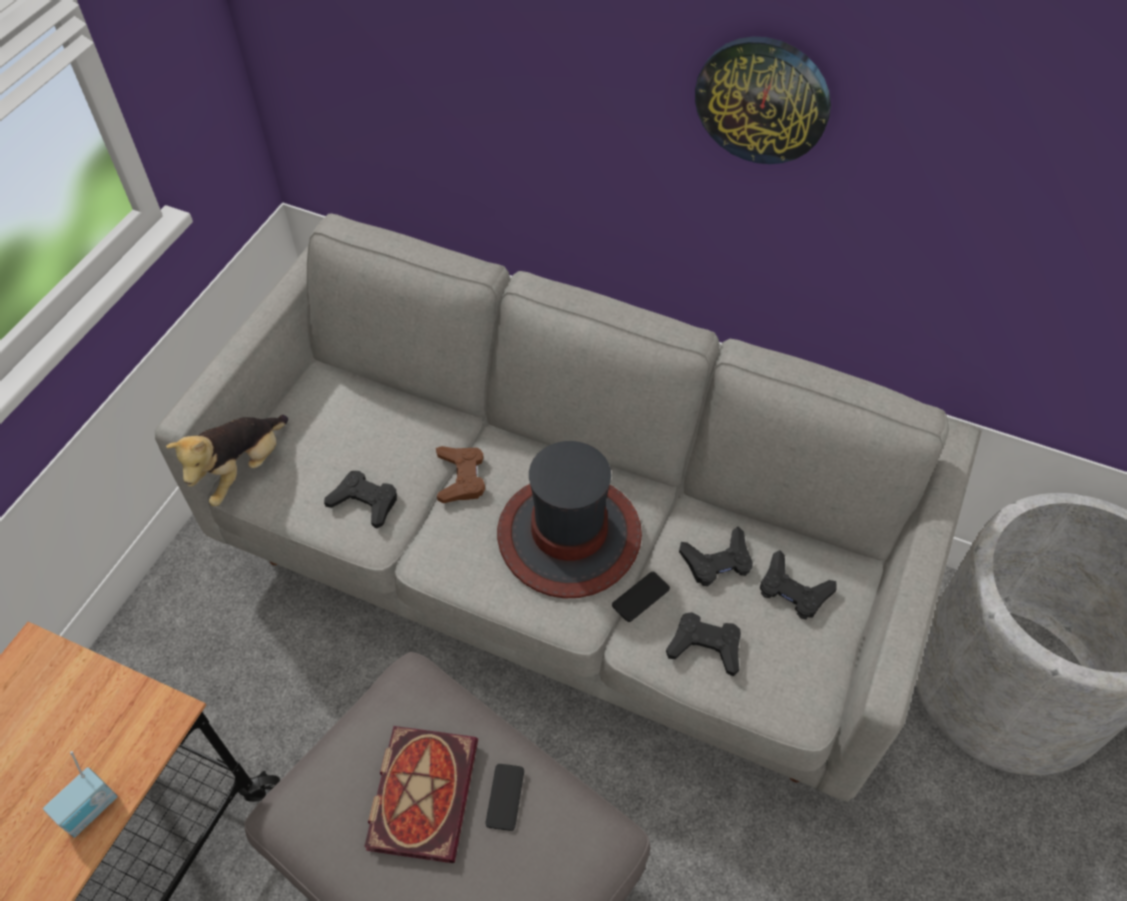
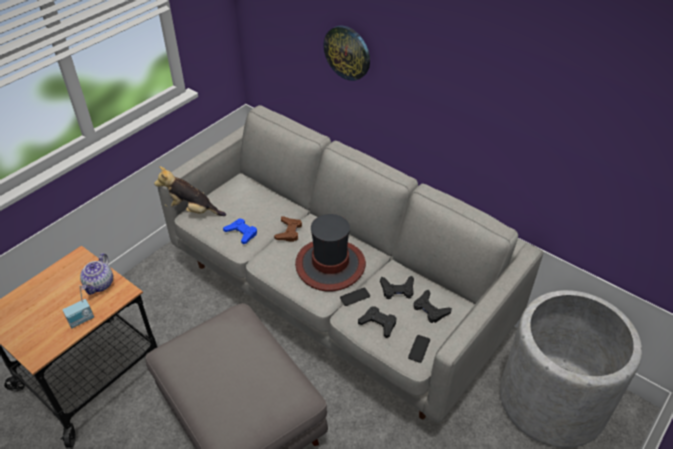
camera: 15 degrees right, 10 degrees down
plush toy [166,415,288,506] -> plush toy turned 60 degrees clockwise [154,166,226,216]
black game controller [324,471,397,529] -> blue game controller [223,218,257,244]
book [364,726,478,863] -> none
phone [486,764,524,831] -> phone moved to [408,335,430,363]
wall clock [695,36,831,164] -> wall clock moved to [323,26,370,81]
none -> teapot [80,253,113,295]

